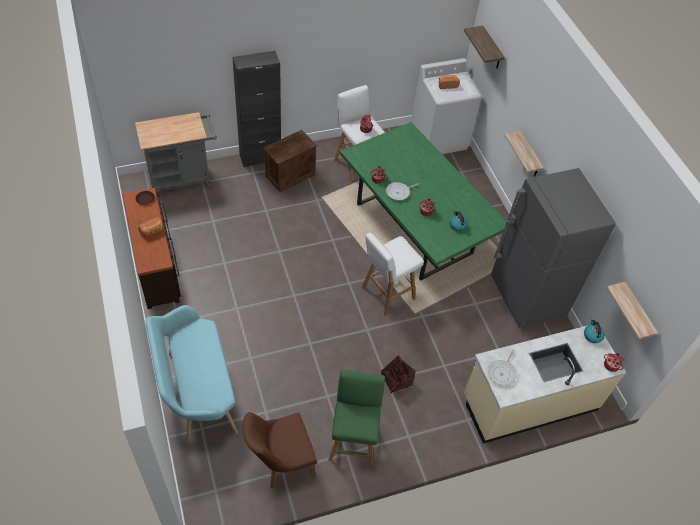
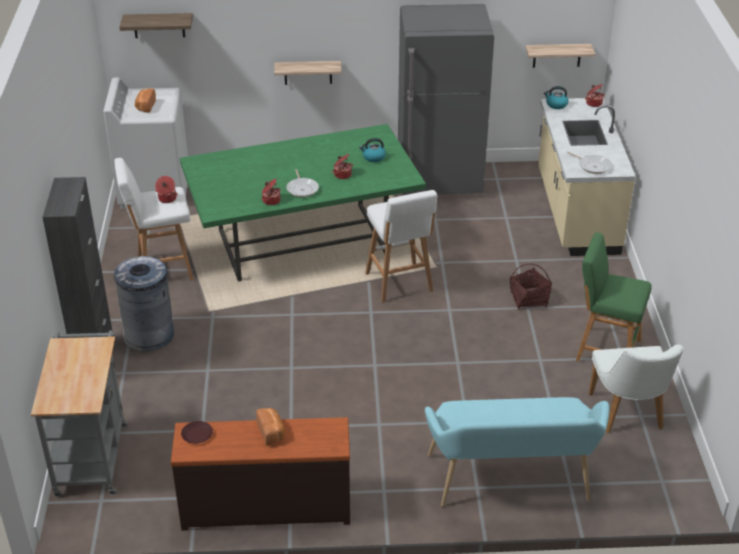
camera: 70 degrees left, 15 degrees down
brown chair [242,412,317,488] -> white chair [589,344,684,434]
crate [263,130,317,192] -> grey trash can [114,256,174,352]

